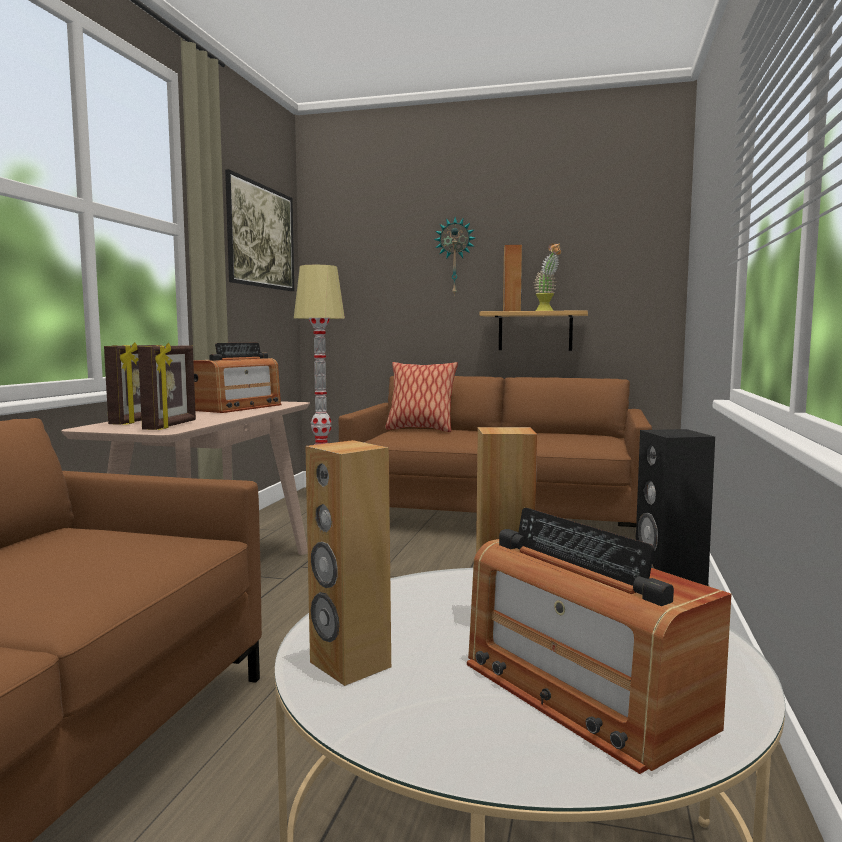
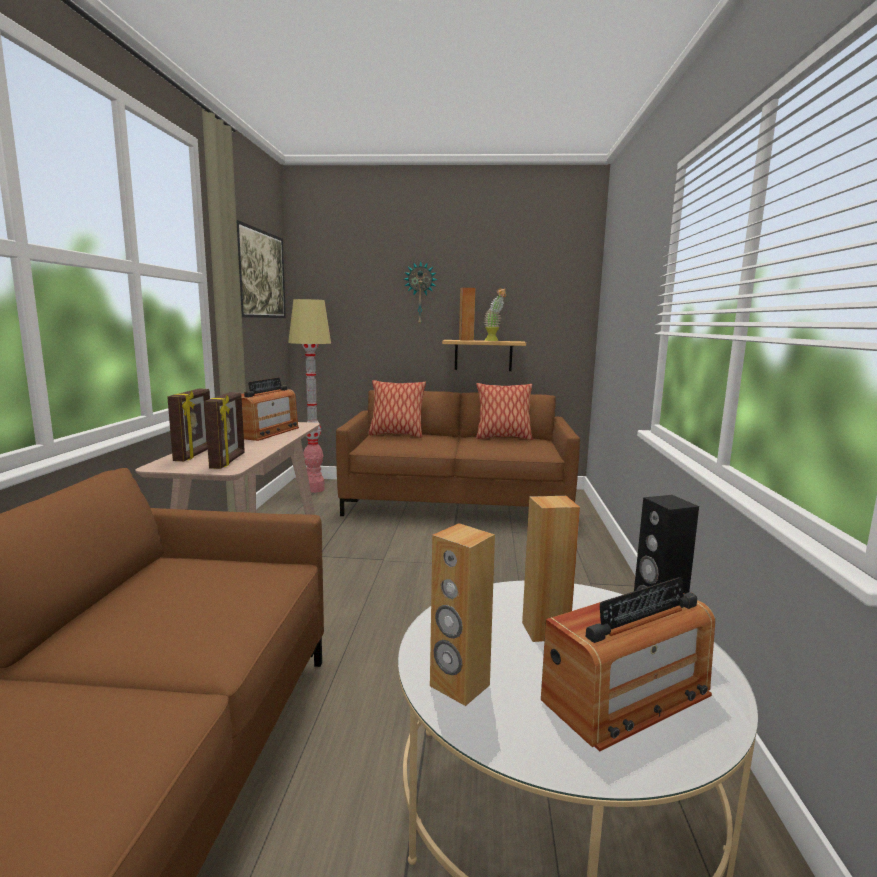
camera: 10 degrees left, 5 degrees up
radio [467,508,731,774] -> radio turned 75 degrees counterclockwise [541,577,715,751]
none -> pillow [476,383,533,440]

